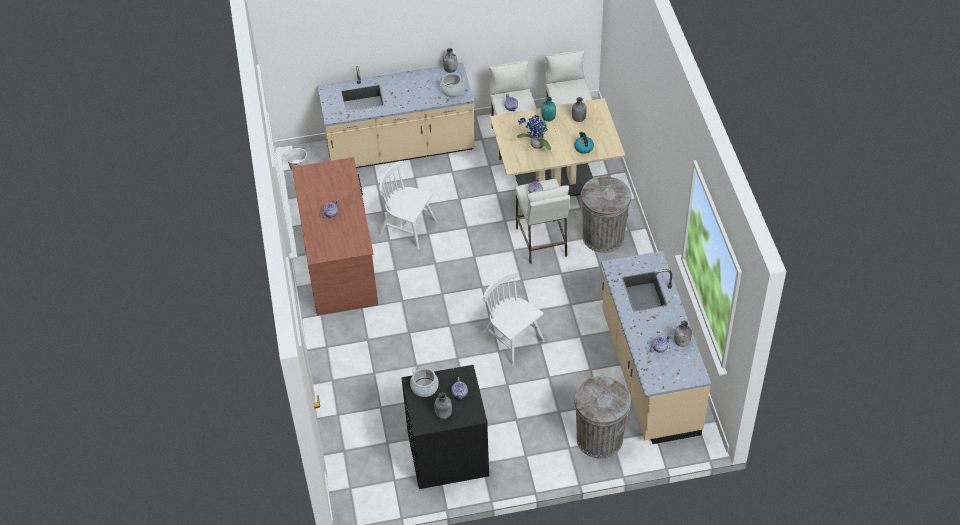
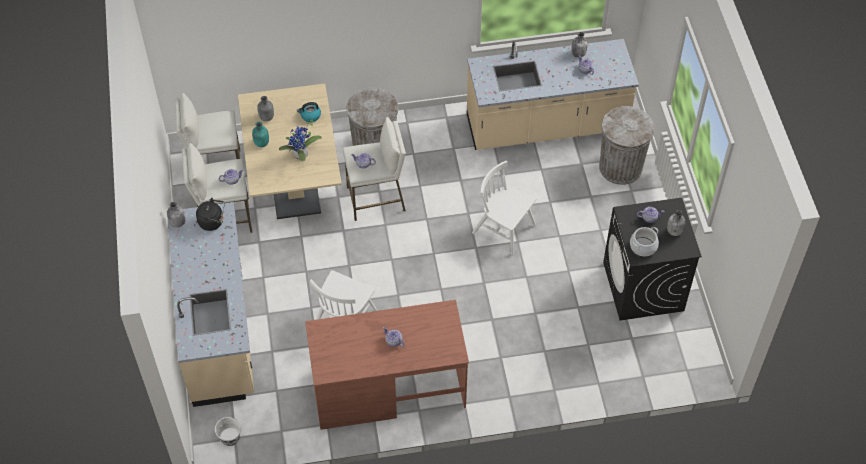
camera: 90 degrees left, 5 degrees up
cooking pot [439,73,465,97] -> black kettle [196,198,225,231]
white chair [480,271,545,366] -> white chair turned 75 degrees clockwise [472,161,537,256]

